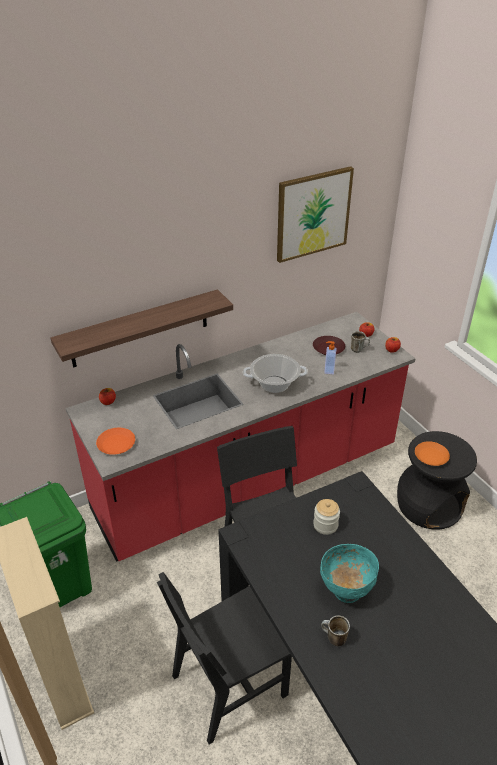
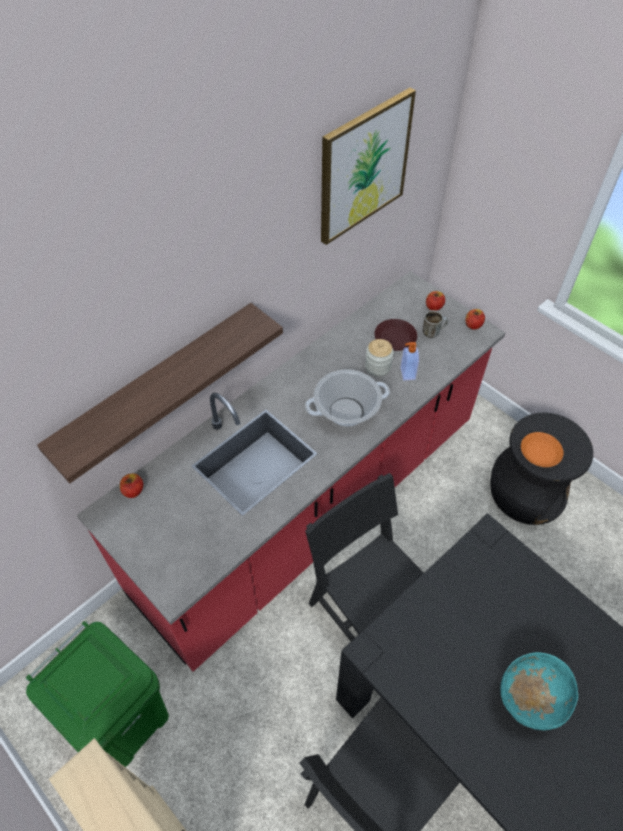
camera: 15 degrees left, 15 degrees up
orange plate [96,428,135,455] -> none
jar [313,499,340,535] -> jar moved to [365,339,394,377]
mug [321,615,350,647] -> none

